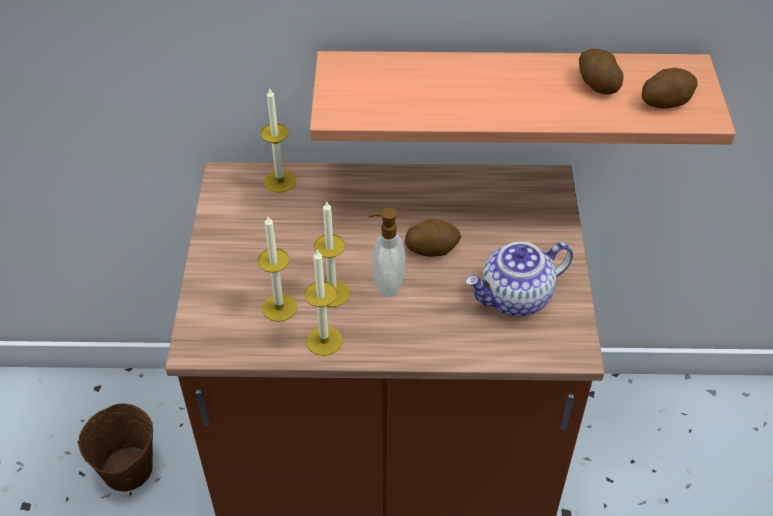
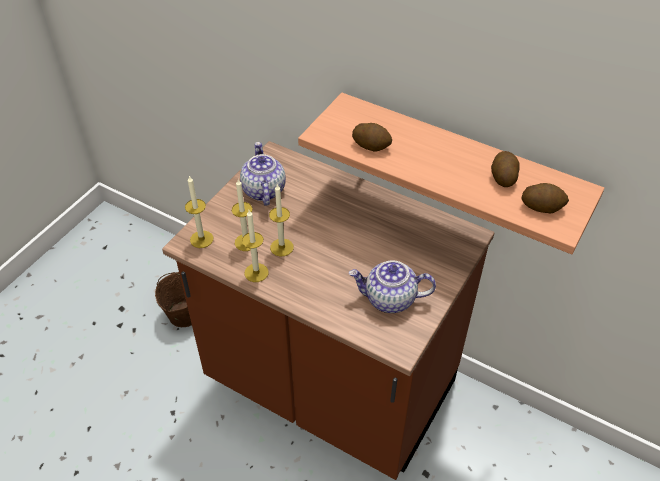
camera: 30 degrees right, 0 degrees up
candle [261,89,296,193] -> candle moved to [185,175,213,248]
soap dispenser [368,207,405,297] -> none
potato [405,220,462,257] -> potato moved to [352,123,392,151]
none -> teapot [240,142,286,206]

